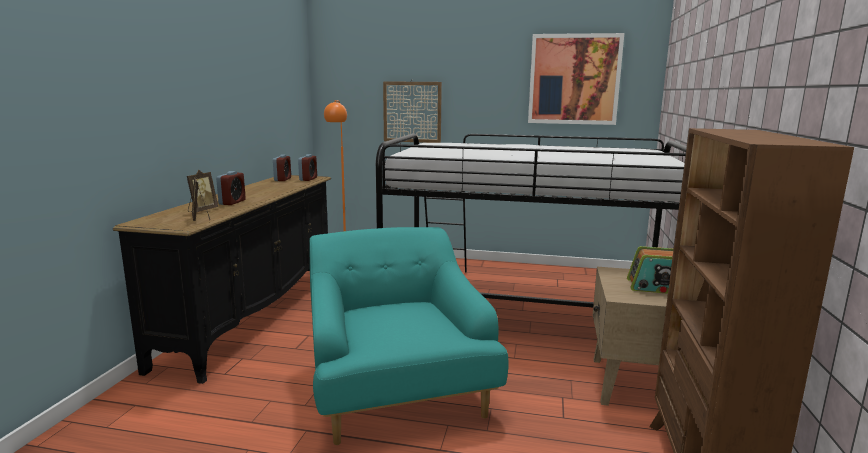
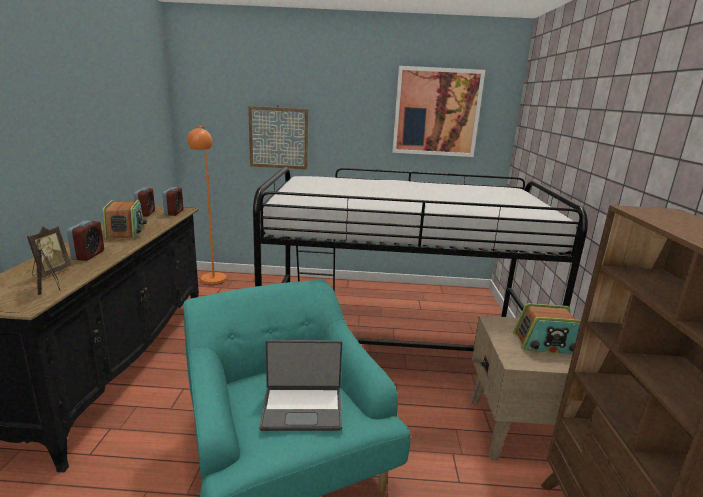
camera: 10 degrees left, 5 degrees up
none -> radio [102,200,147,240]
none -> laptop [259,340,342,431]

